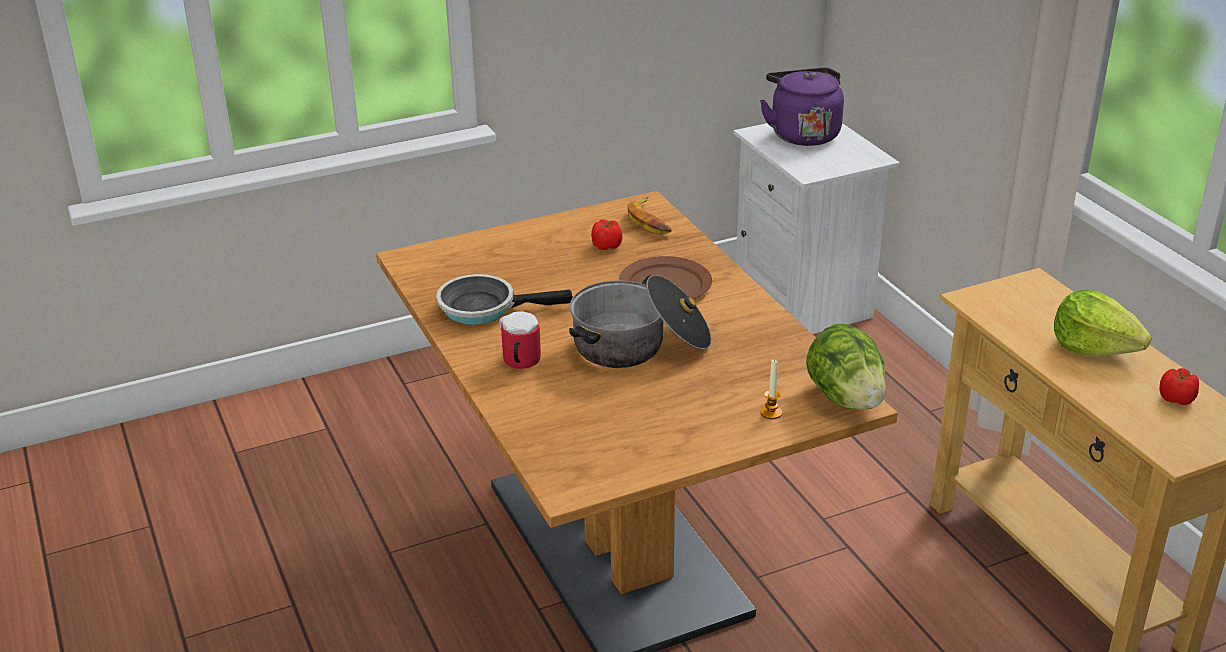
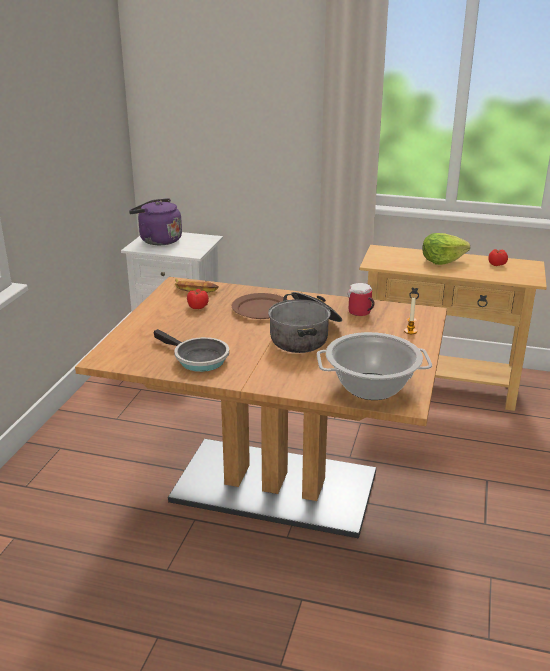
camera: 50 degrees left, 5 degrees down
frying pan [436,274,573,325] -> frying pan turned 90 degrees counterclockwise [154,329,229,372]
mug [499,311,541,369] -> mug moved to [348,283,375,316]
lettuce [806,324,886,410] -> none
none -> cooking pot [317,332,432,400]

